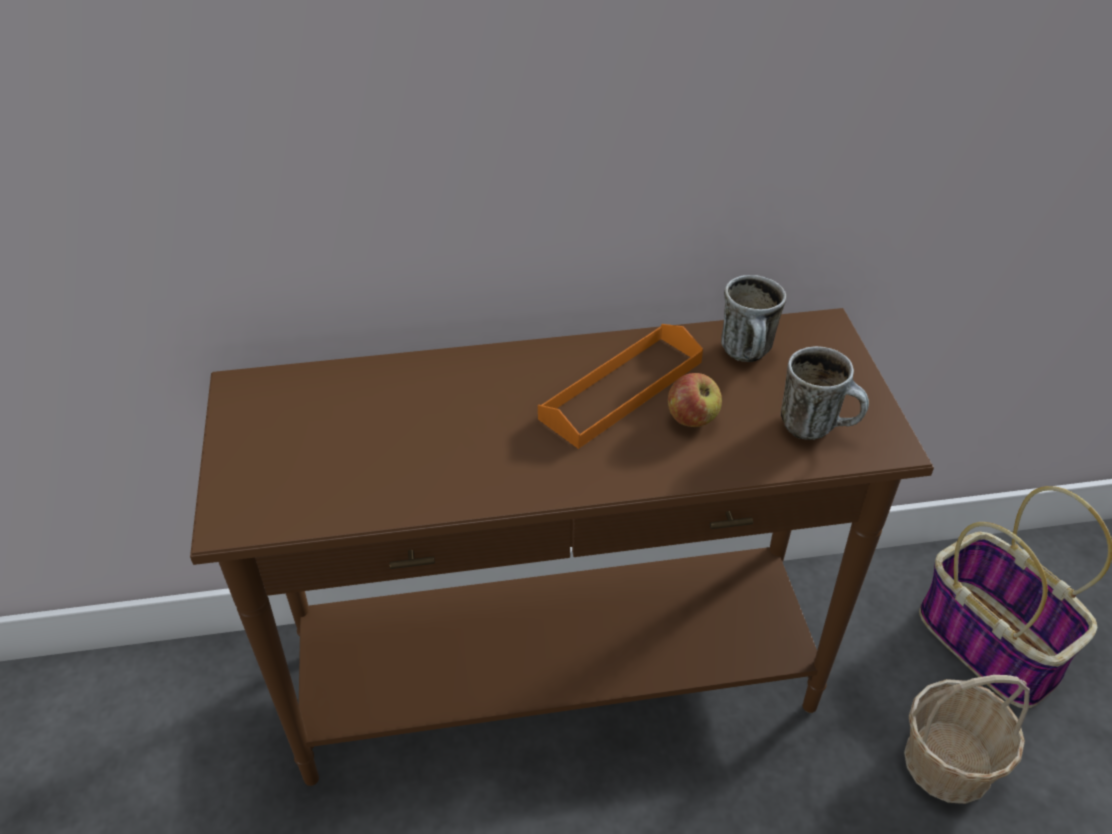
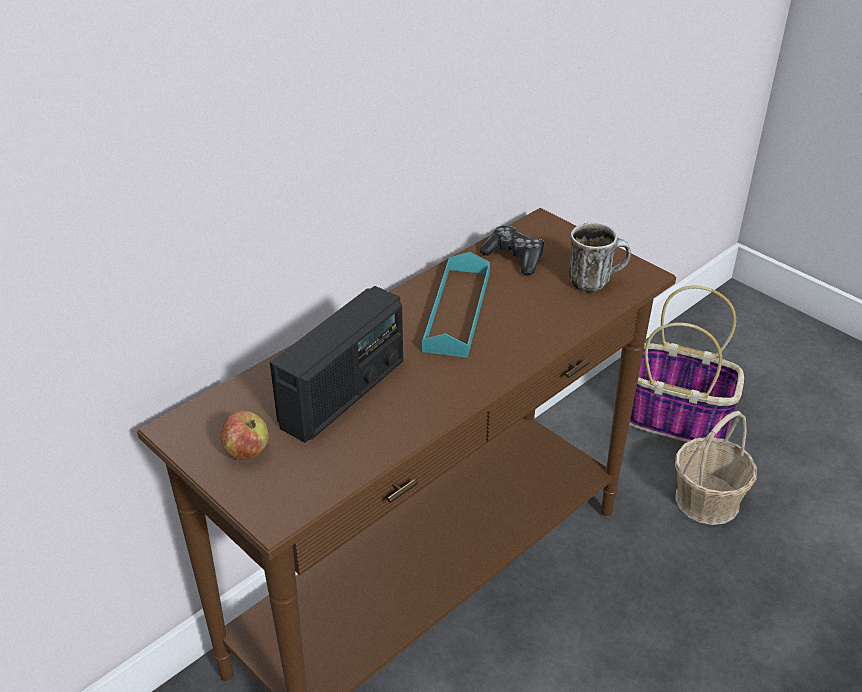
camera: 35 degrees left, 5 degrees down
orange tray [538,324,703,449] -> turquoise tray [422,252,490,358]
apple [668,373,722,427] -> apple moved to [220,411,269,460]
mug [721,275,786,362] -> game controller [480,226,544,275]
none -> radio [270,286,403,443]

